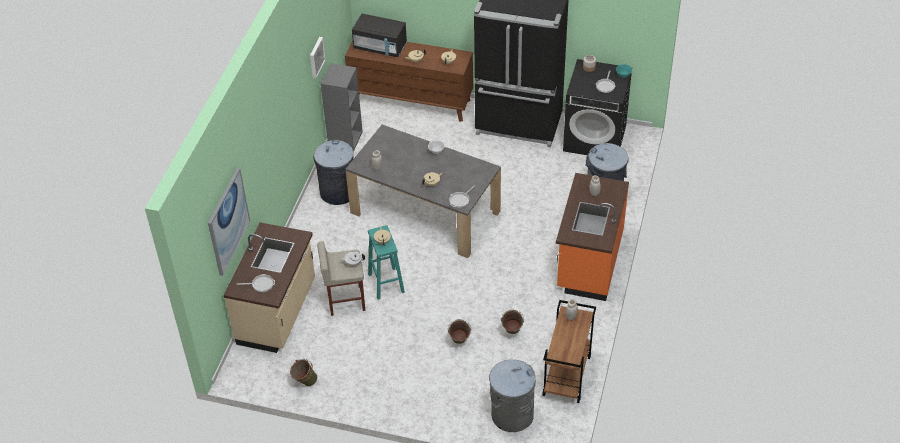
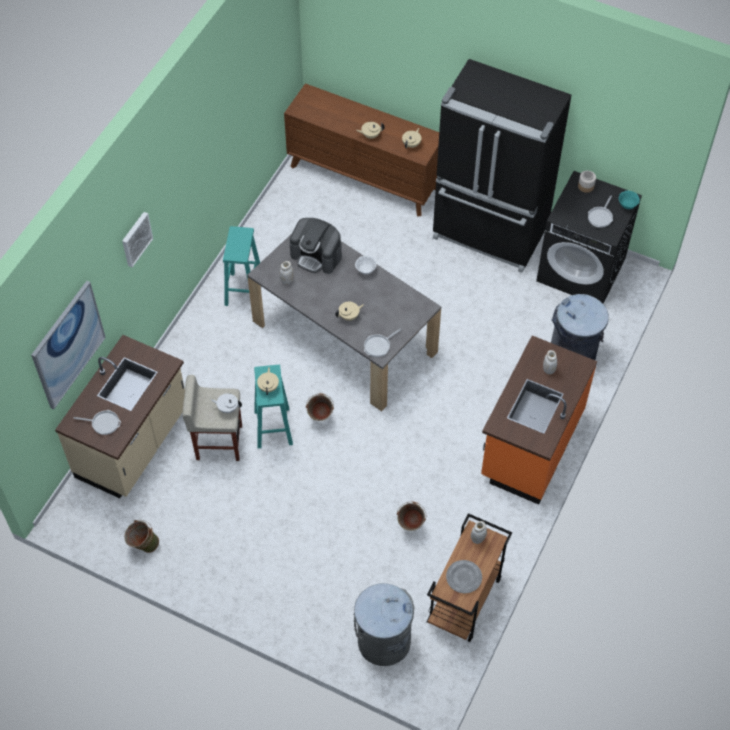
camera: 10 degrees right, 10 degrees up
picture [310,37,326,78] -> picture moved to [122,212,153,267]
grey trash can [314,140,354,205] -> turquoise stool [223,226,260,306]
grey bookcase [321,63,363,152] -> none
black microwave [352,14,407,57] -> none
green bucket [448,319,471,344] -> green bucket moved to [306,393,334,421]
none -> coffee machine [289,218,342,274]
none -> grey plate [446,560,482,593]

